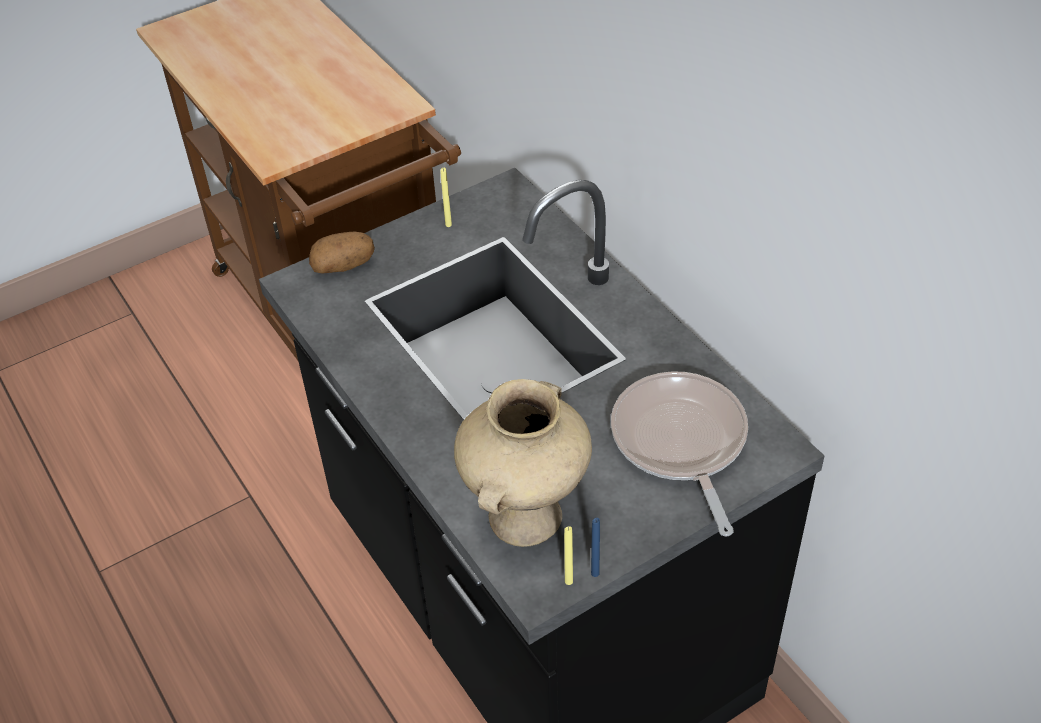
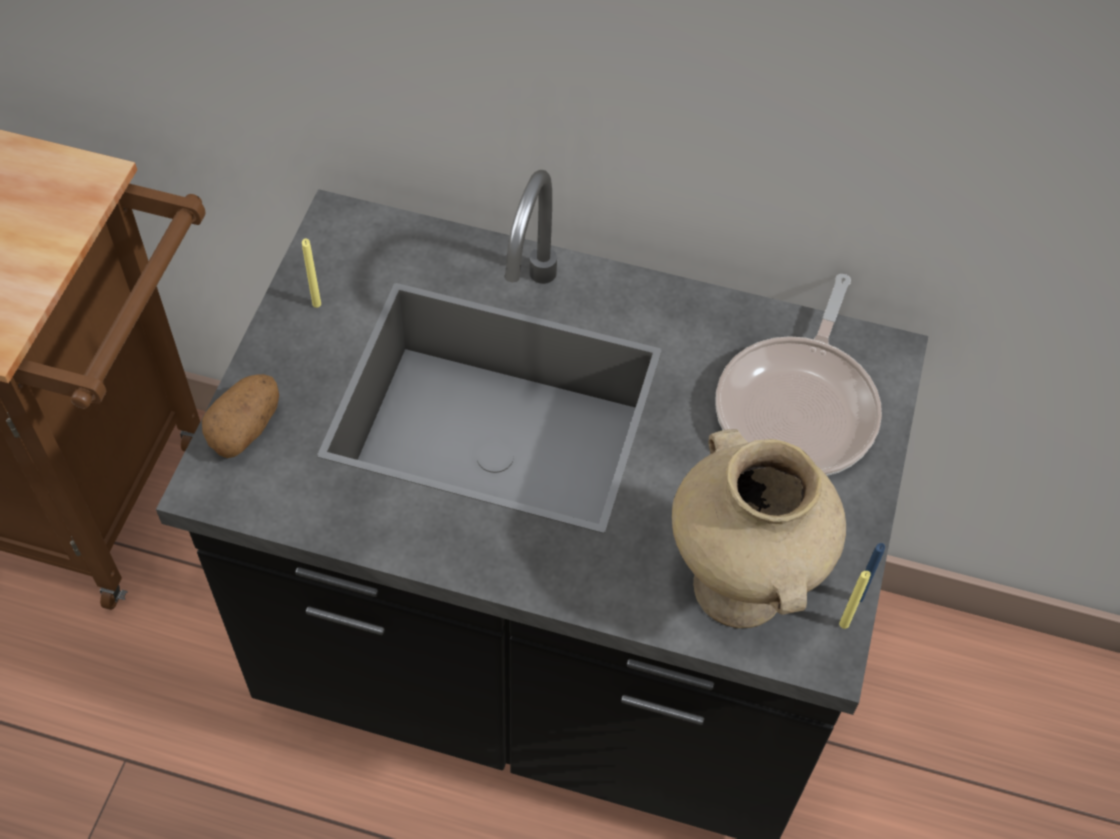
camera: 45 degrees left, 10 degrees up
frying pan [611,371,748,536] -> frying pan turned 105 degrees counterclockwise [715,274,882,476]

